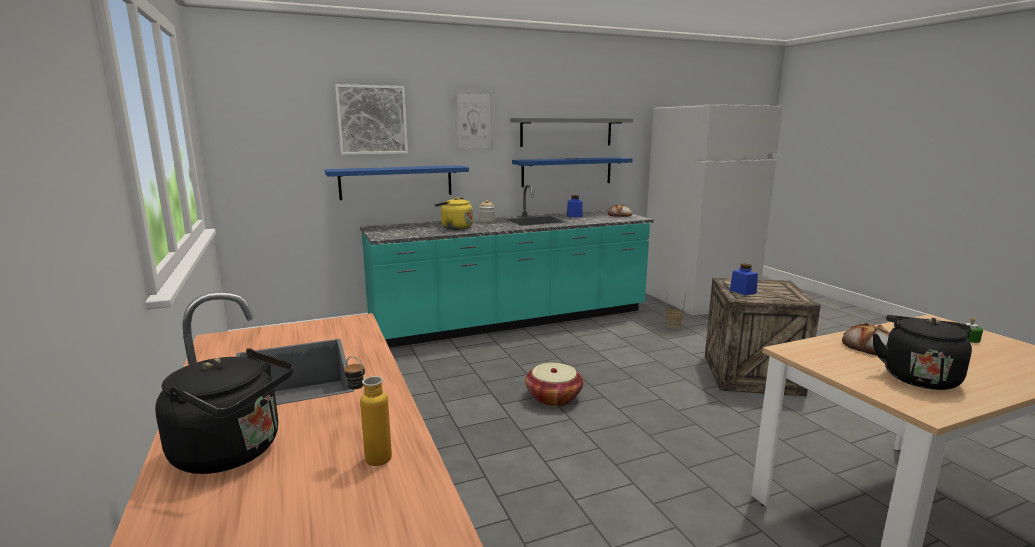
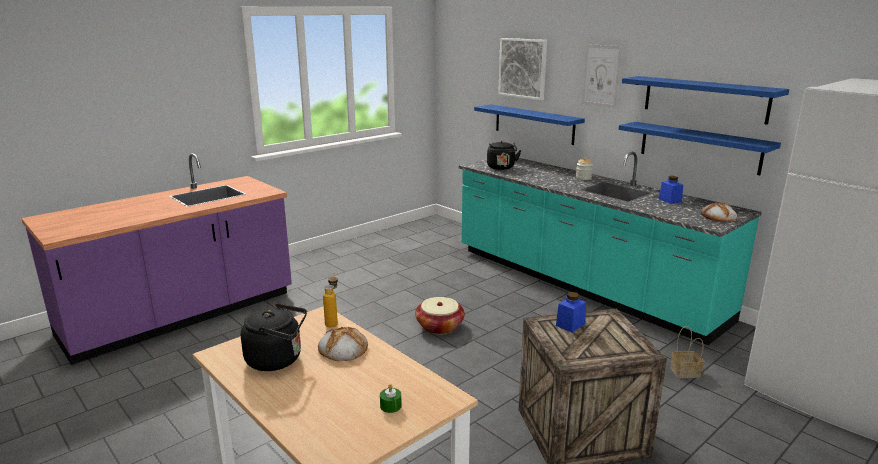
camera: 70 degrees right, 5 degrees up
black kettle [155,348,294,474] -> black kettle moved to [487,141,521,170]
bottle [344,356,392,466] -> bottle moved to [323,273,338,327]
yellow kettle [435,197,473,230] -> none
grey shelf [510,118,633,147] -> blue shelf [622,76,789,125]

